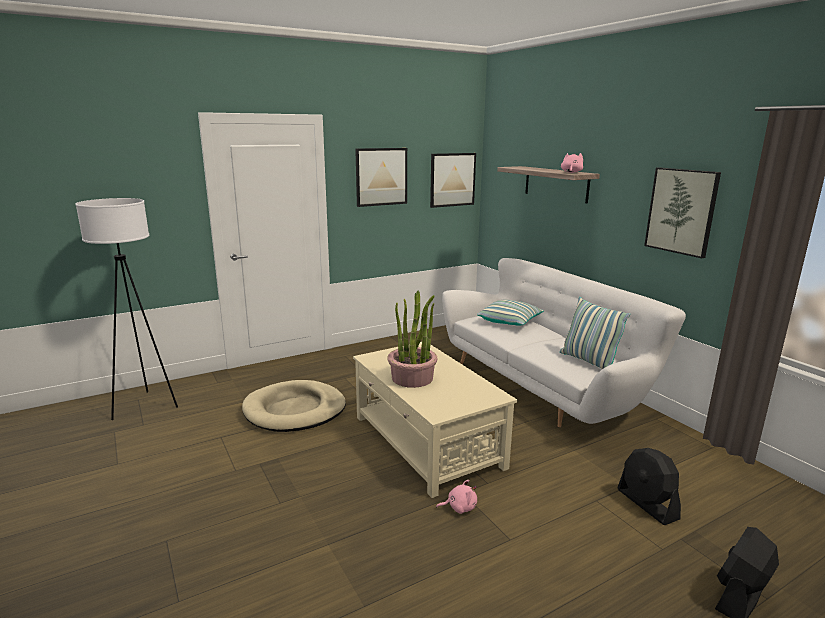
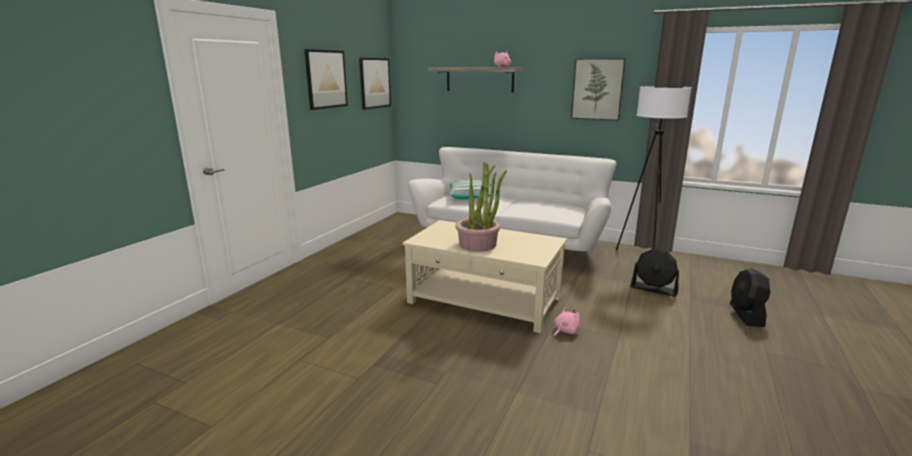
camera: 35 degrees left, 0 degrees up
white floor lamp [75,198,178,420] -> white floor lamp moved to [616,86,692,250]
beige dog bed [242,380,346,432] -> none
pillow [560,297,630,369] -> none

